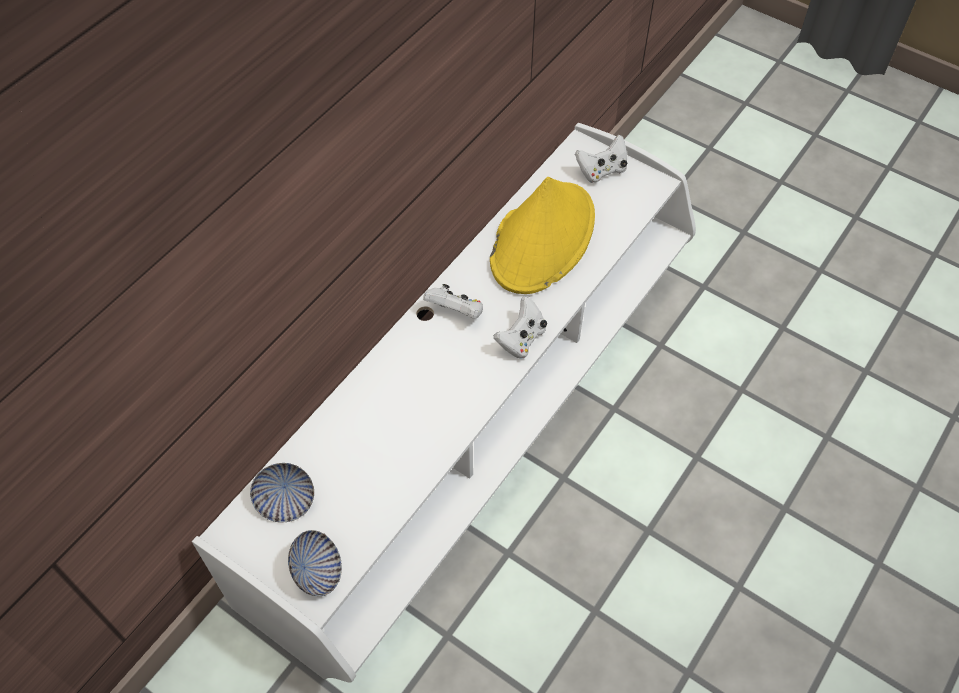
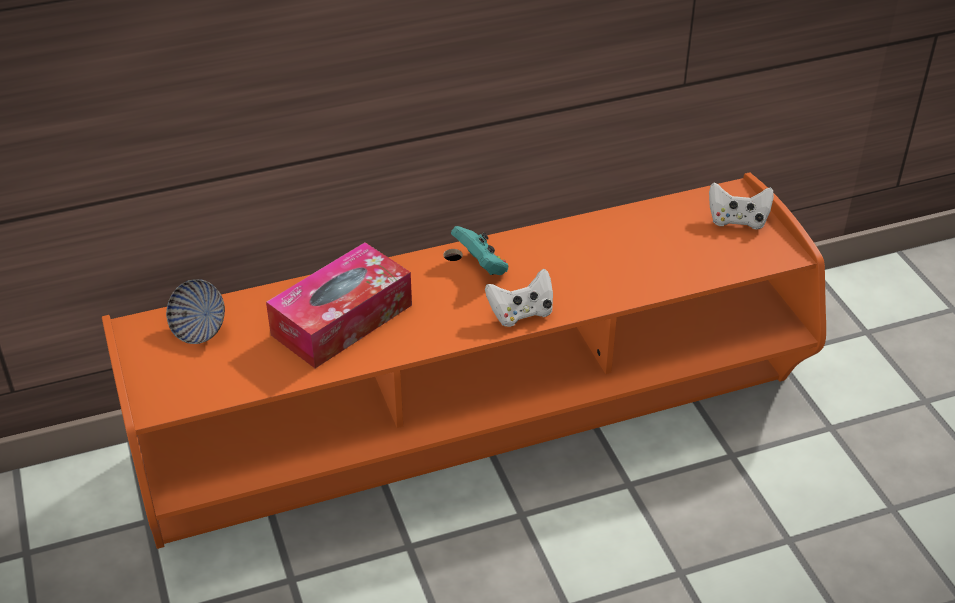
camera: 35 degrees right, 15 degrees down
white tv stand [192,123,696,683] -> orange tv stand [102,172,826,549]
bowl [288,530,342,596] -> none
white game controller [423,284,483,319] -> turquoise game controller [451,226,509,275]
yellow hat [490,177,595,294] -> none
none -> tissue box [266,242,412,368]

